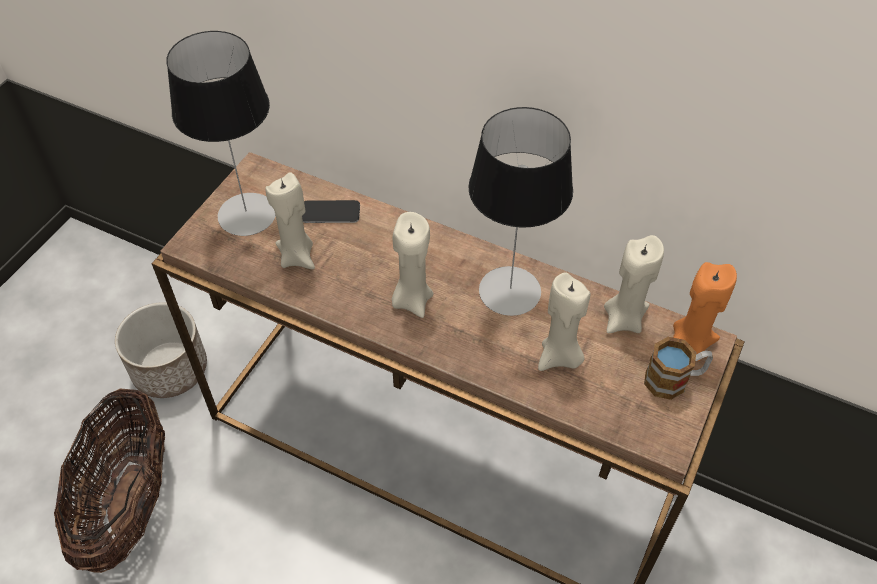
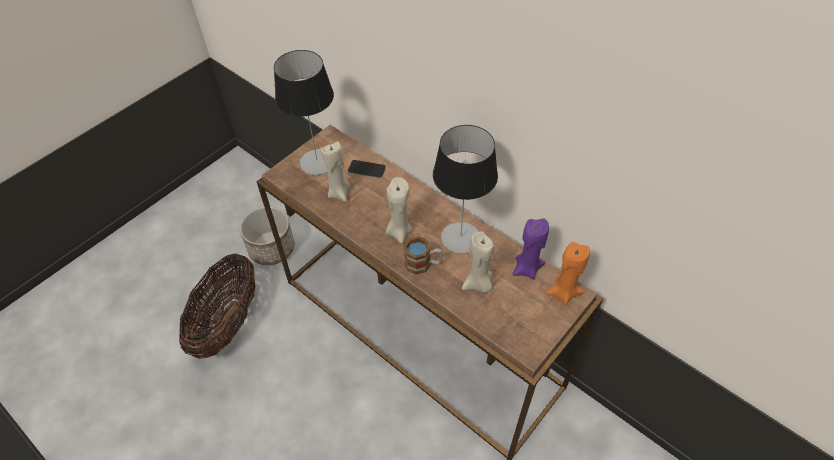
camera: 15 degrees right, 0 degrees up
beige candle [604,235,664,333] -> purple candle [512,218,549,279]
mug [644,337,713,400] -> mug moved to [404,236,443,275]

